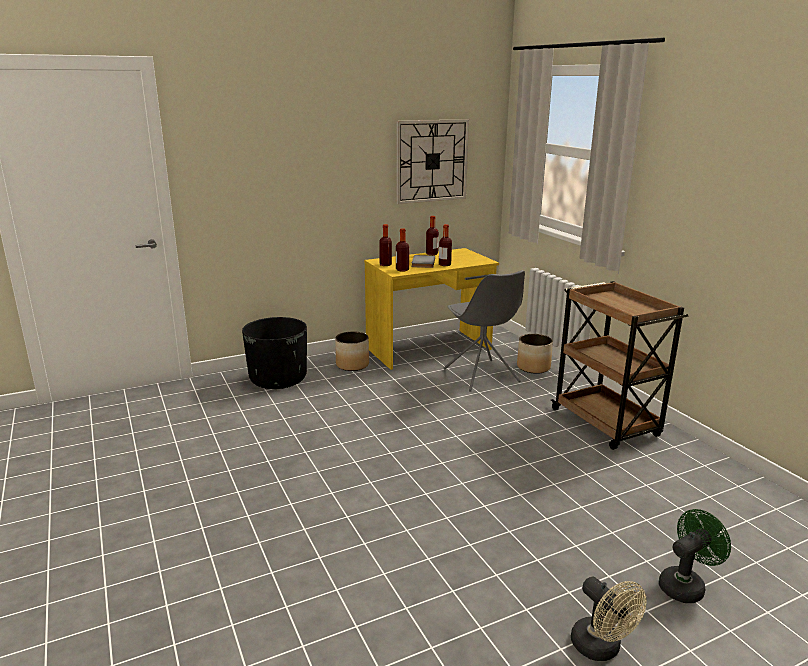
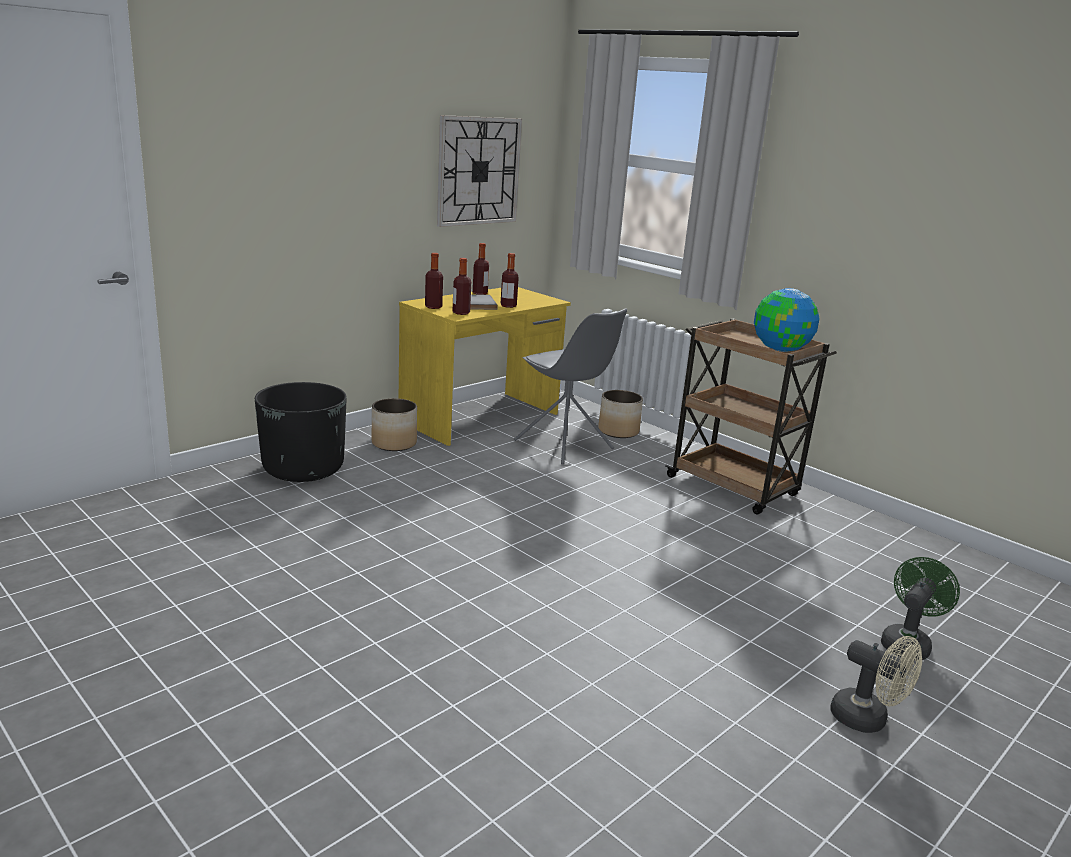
camera: 20 degrees left, 0 degrees up
none -> globe [754,288,820,352]

